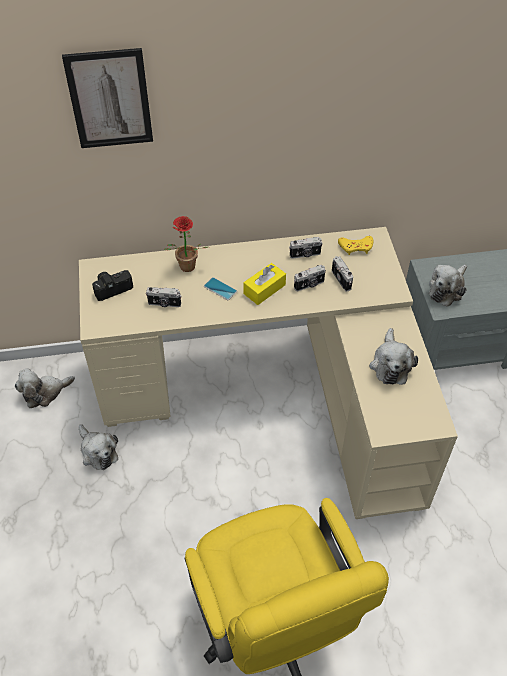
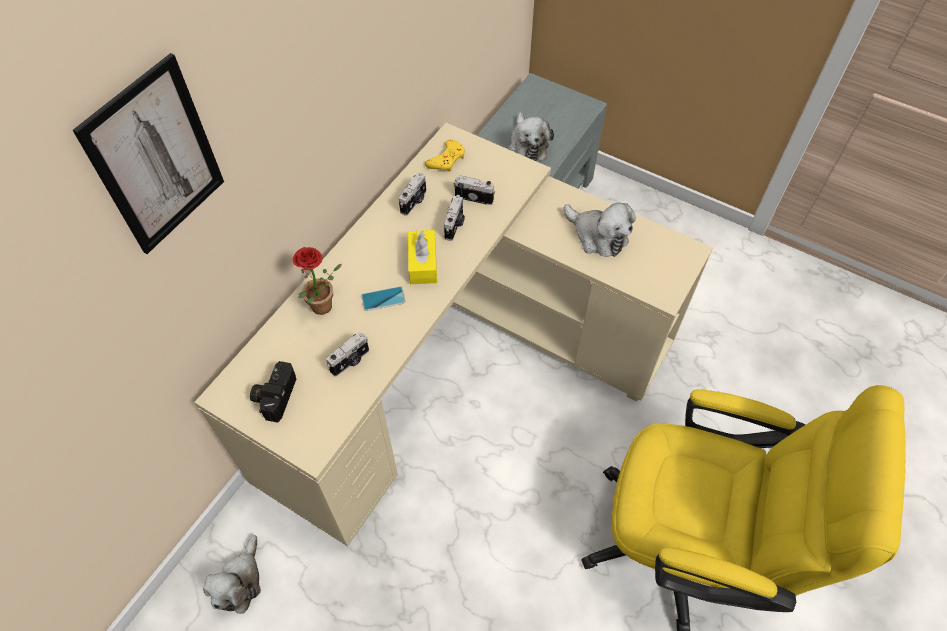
camera: 50 degrees left, 5 degrees up
plush toy [79,424,118,470] -> none

